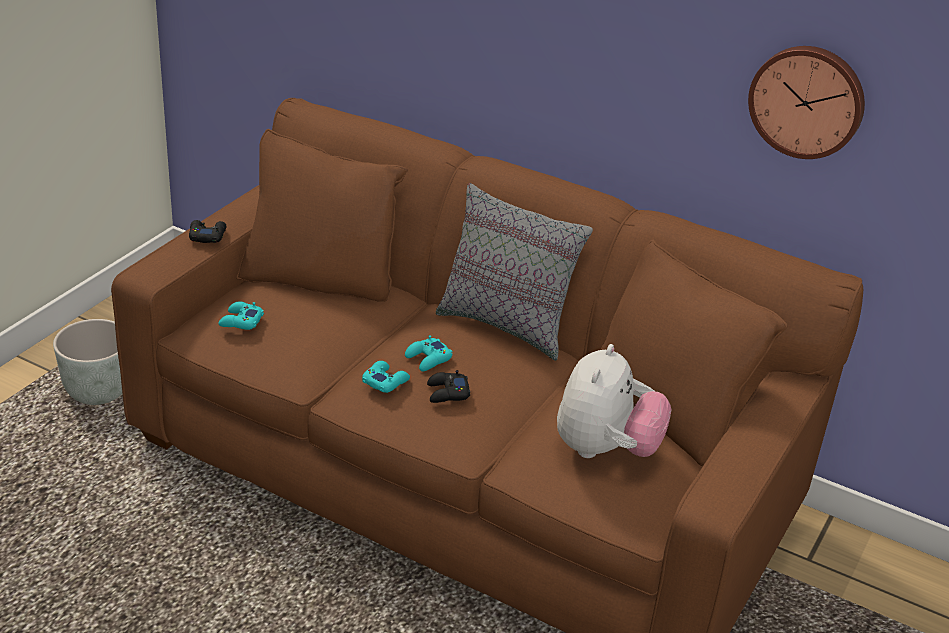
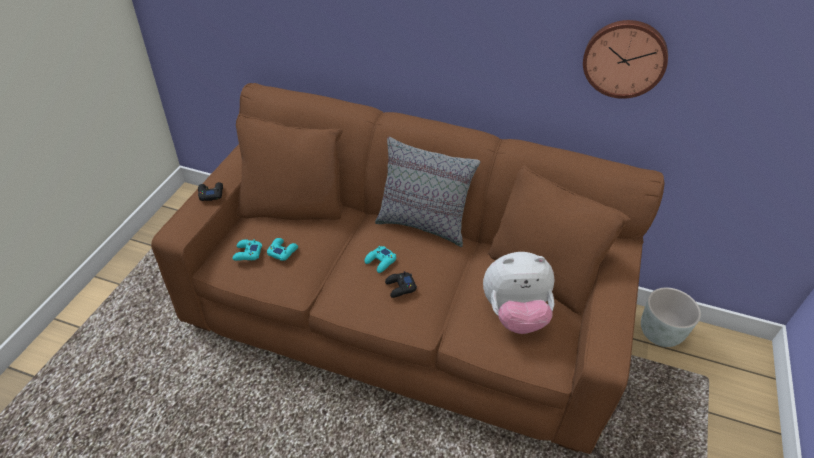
camera: 10 degrees left, 10 degrees up
grey planter [53,319,122,405] -> grey planter moved to [641,288,701,347]
turquoise game controller [362,361,410,393] -> turquoise game controller moved to [267,238,298,261]
plush toy [557,344,672,458] -> plush toy turned 75 degrees clockwise [483,252,555,334]

